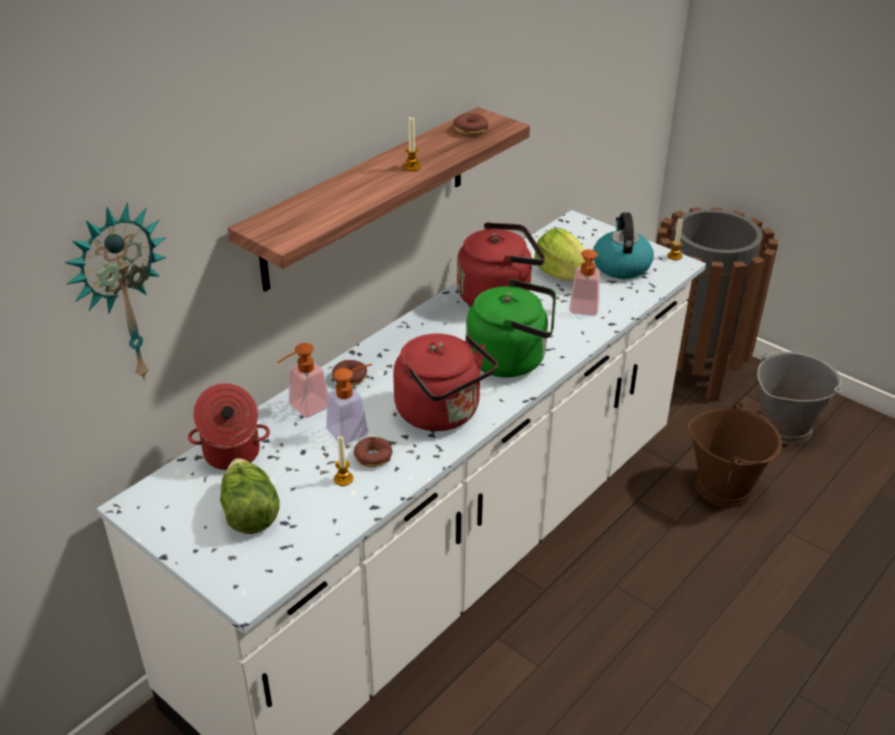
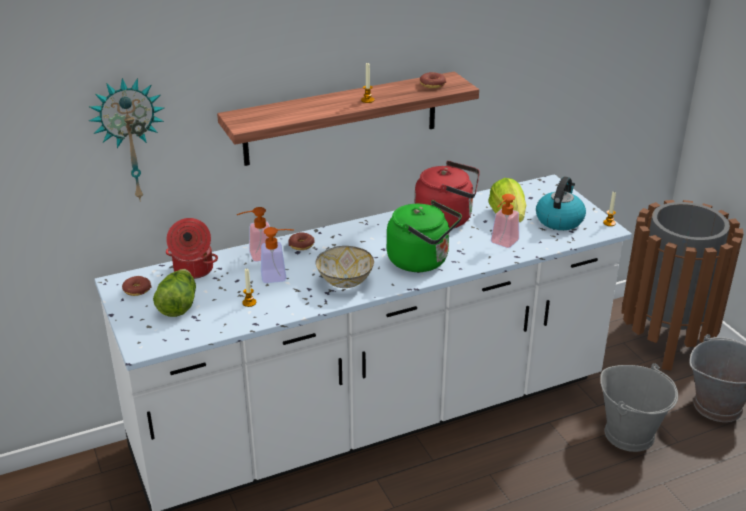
camera: 25 degrees right, 5 degrees down
donut [354,437,393,467] -> donut moved to [122,276,151,296]
red kettle [393,334,498,431] -> bowl [316,246,374,288]
brown bucket [687,402,782,507] -> grey bucket [600,363,678,452]

